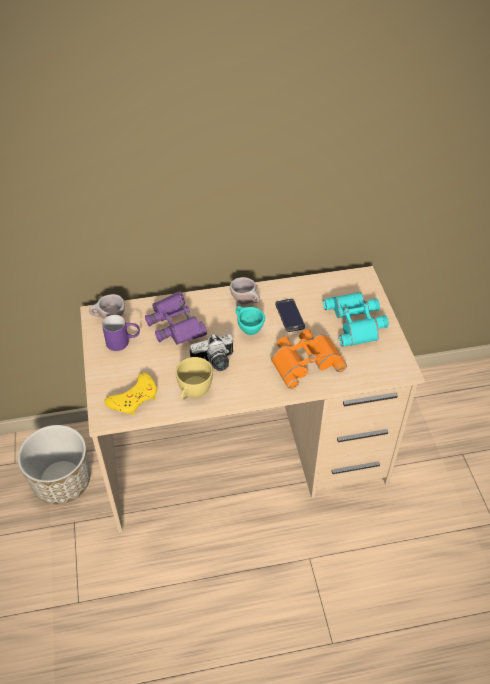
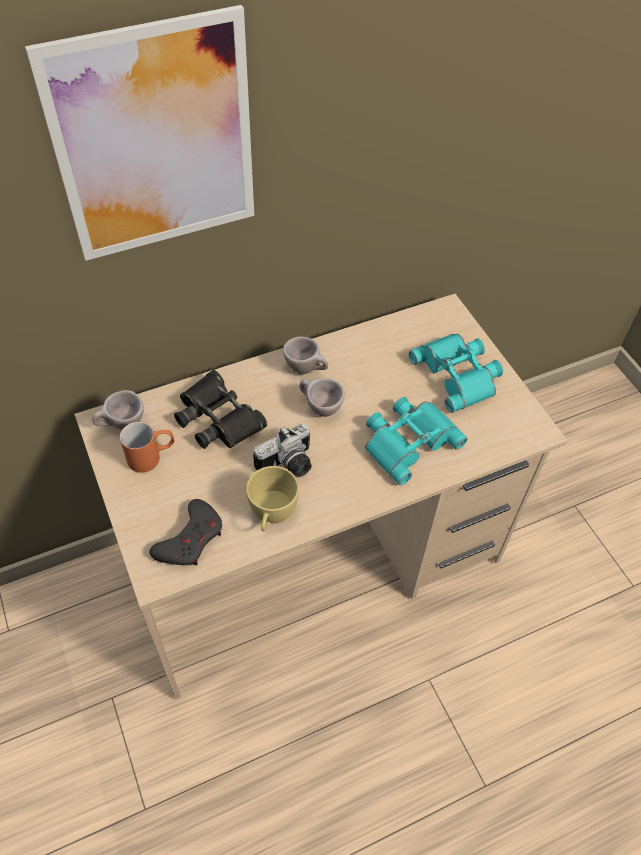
camera: 15 degrees left, 5 degrees up
planter [18,425,90,504] -> none
purple mug [102,315,140,351] -> orange mug [120,422,175,473]
yellow game controller [104,373,157,415] -> grey game controller [149,499,222,566]
purple binoculars [145,291,207,345] -> black binoculars [174,370,267,449]
turquoise cup [236,306,265,335] -> beige cup [299,378,345,417]
orange binoculars [271,329,347,389] -> turquoise binoculars [365,397,467,485]
phone [275,299,305,332] -> none
none -> picture [25,5,254,261]

